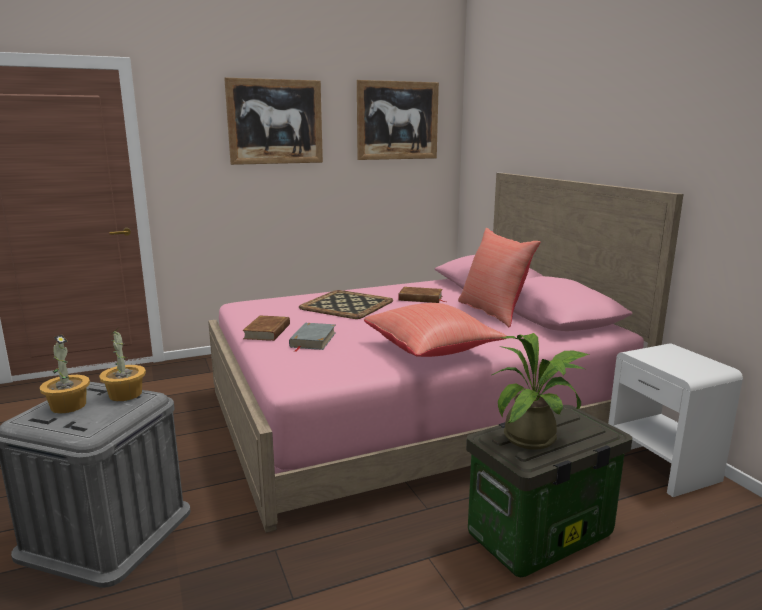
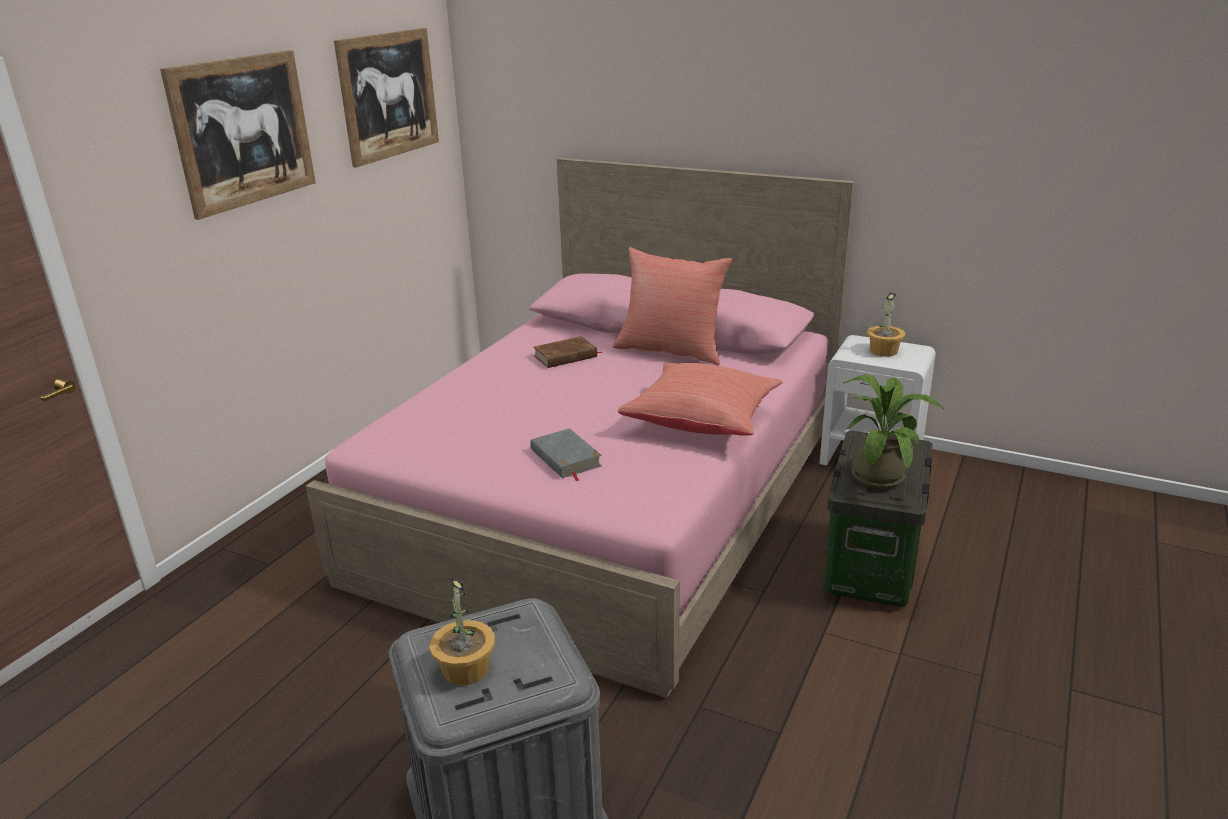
camera: 40 degrees left, 10 degrees up
potted plant [99,328,146,401] -> potted plant moved to [867,292,905,357]
brown book [242,316,290,341] -> none
tray [299,290,393,319] -> none

